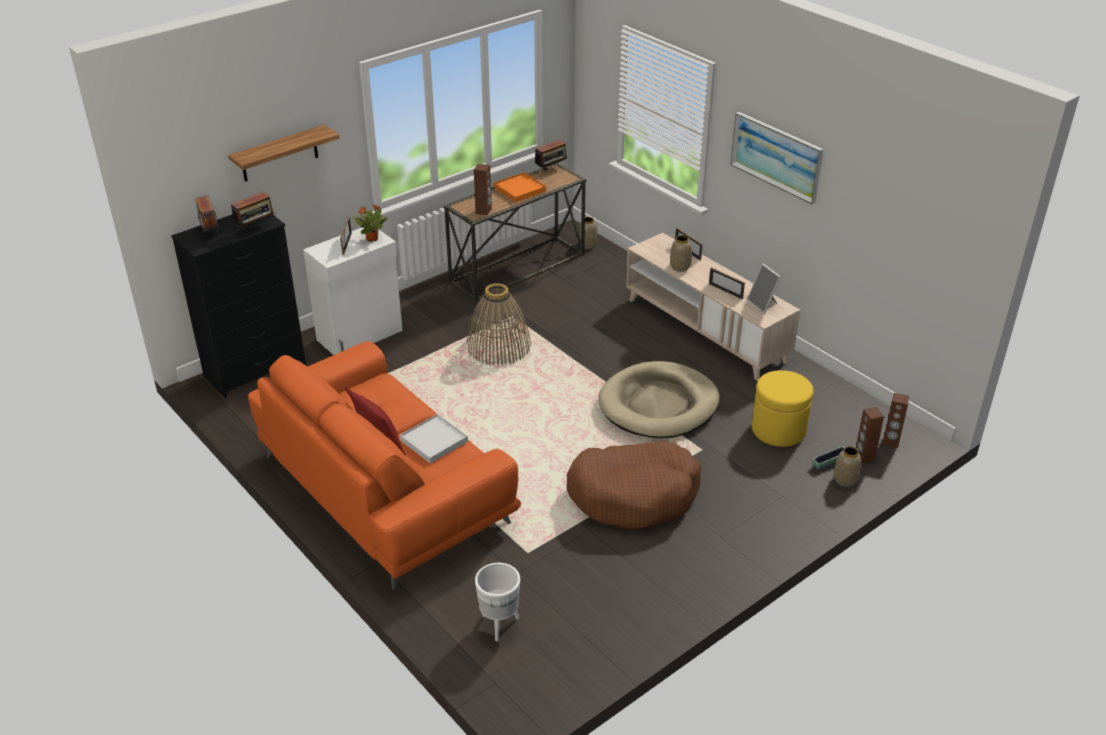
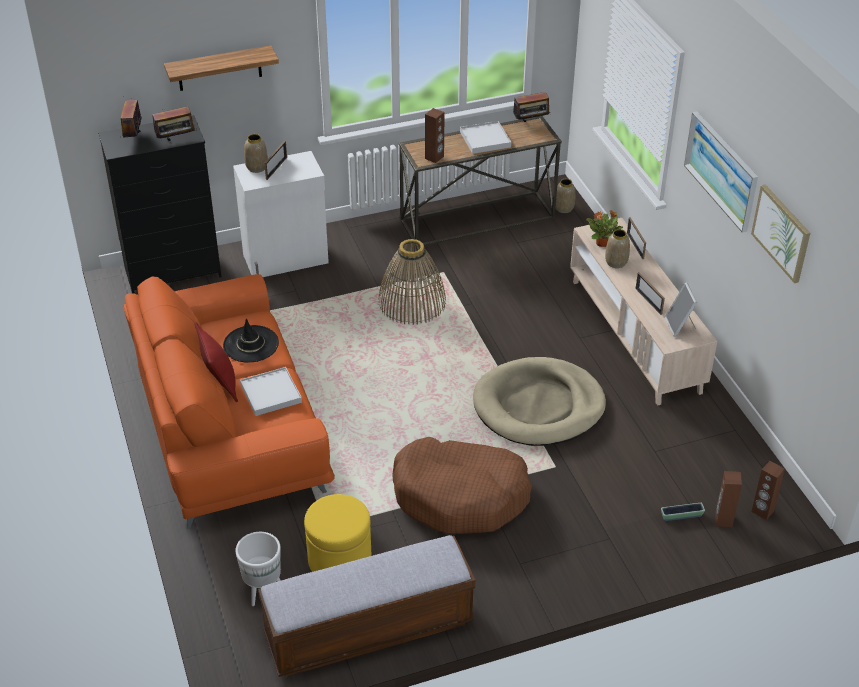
camera: 20 degrees right, 5 degrees up
potted plant [352,204,388,242] -> potted plant moved to [586,210,623,247]
orange tray [494,172,546,202] -> white tray [460,121,511,154]
yellow ottoman [752,370,813,447] -> yellow ottoman moved to [304,494,372,572]
vase [834,446,861,487] -> vase moved to [244,134,268,173]
none -> black hat [223,319,279,363]
none -> bench [258,535,476,677]
none -> picture [751,185,810,283]

